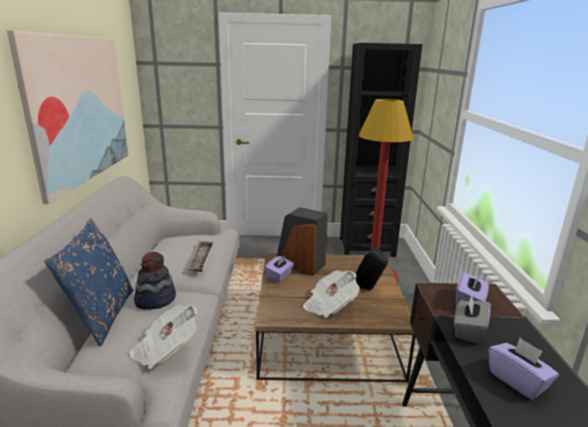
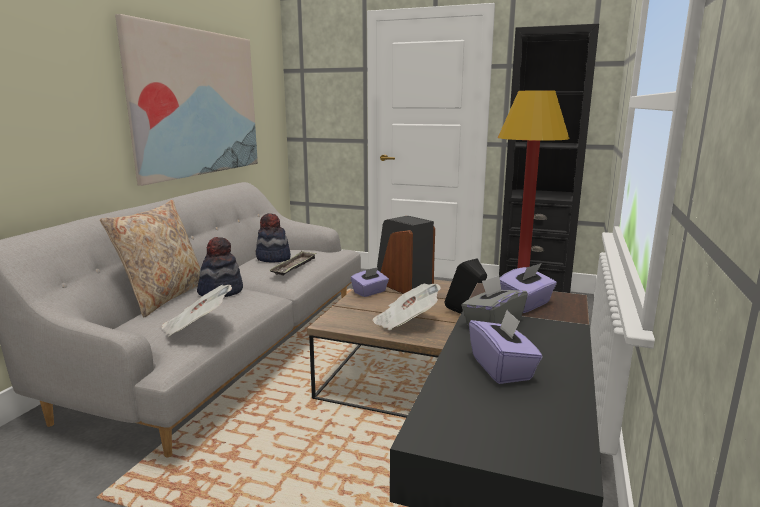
camera: 20 degrees right, 5 degrees down
blue pillow [44,218,134,346] -> beige pillow [100,200,200,317]
none -> hat [256,213,291,263]

